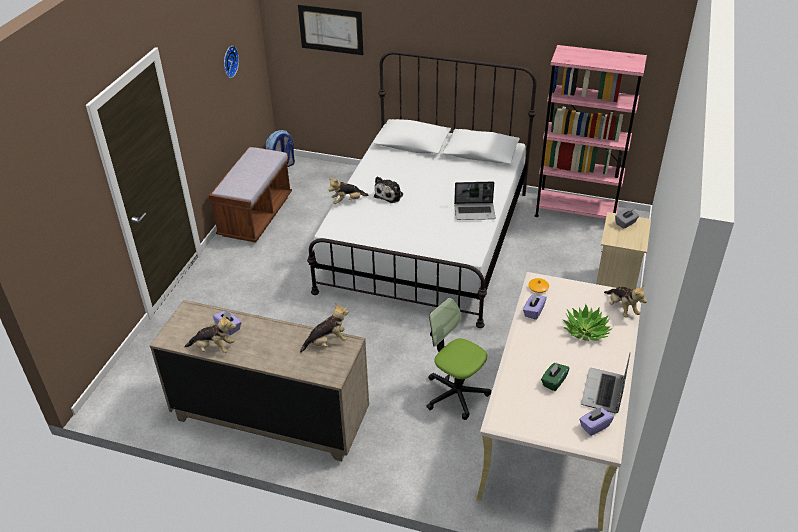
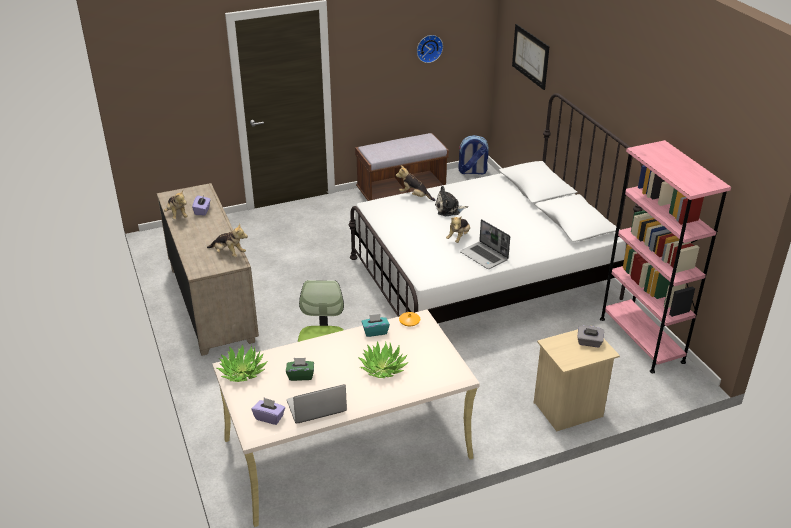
camera: 50 degrees right, 5 degrees down
purple tissue box [523,294,547,320] -> turquoise tissue box [361,314,390,337]
plush toy [604,286,647,318] -> plush toy moved to [446,216,470,243]
none -> potted plant [216,345,268,382]

